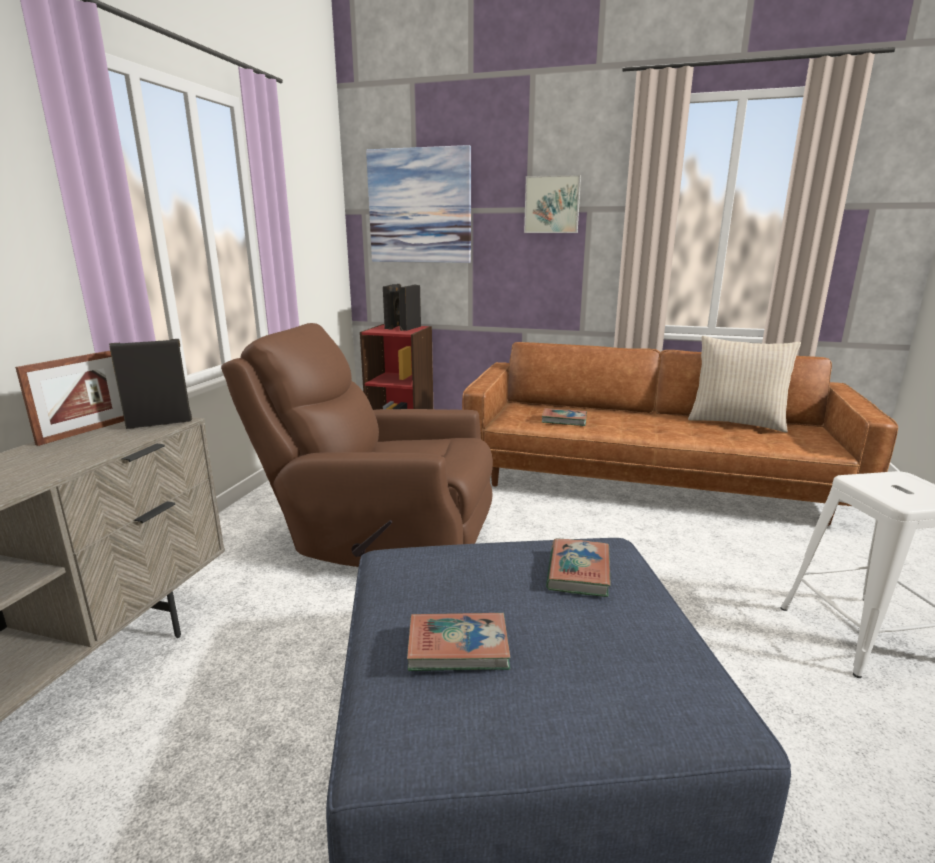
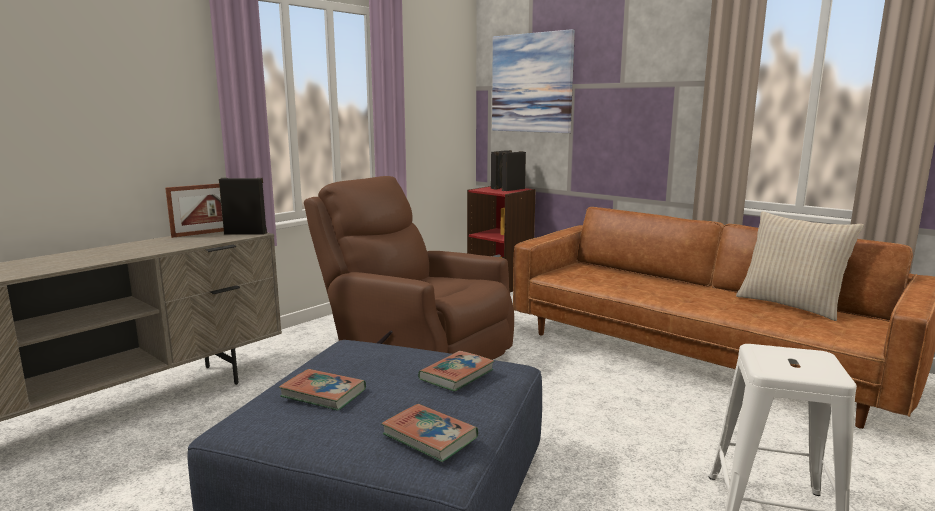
camera: 25 degrees right, 5 degrees down
picture [524,175,581,233] -> none
book [542,408,587,426] -> book moved to [382,404,478,462]

